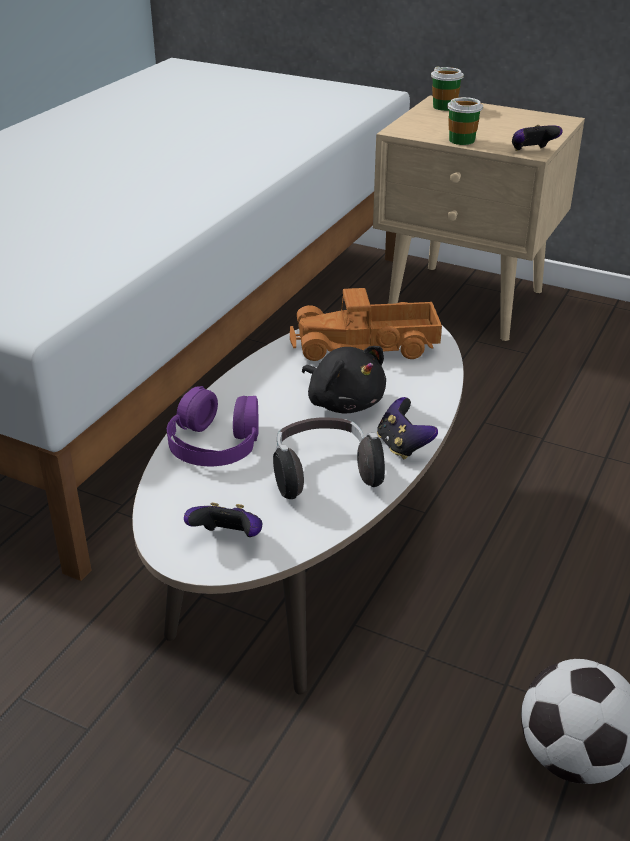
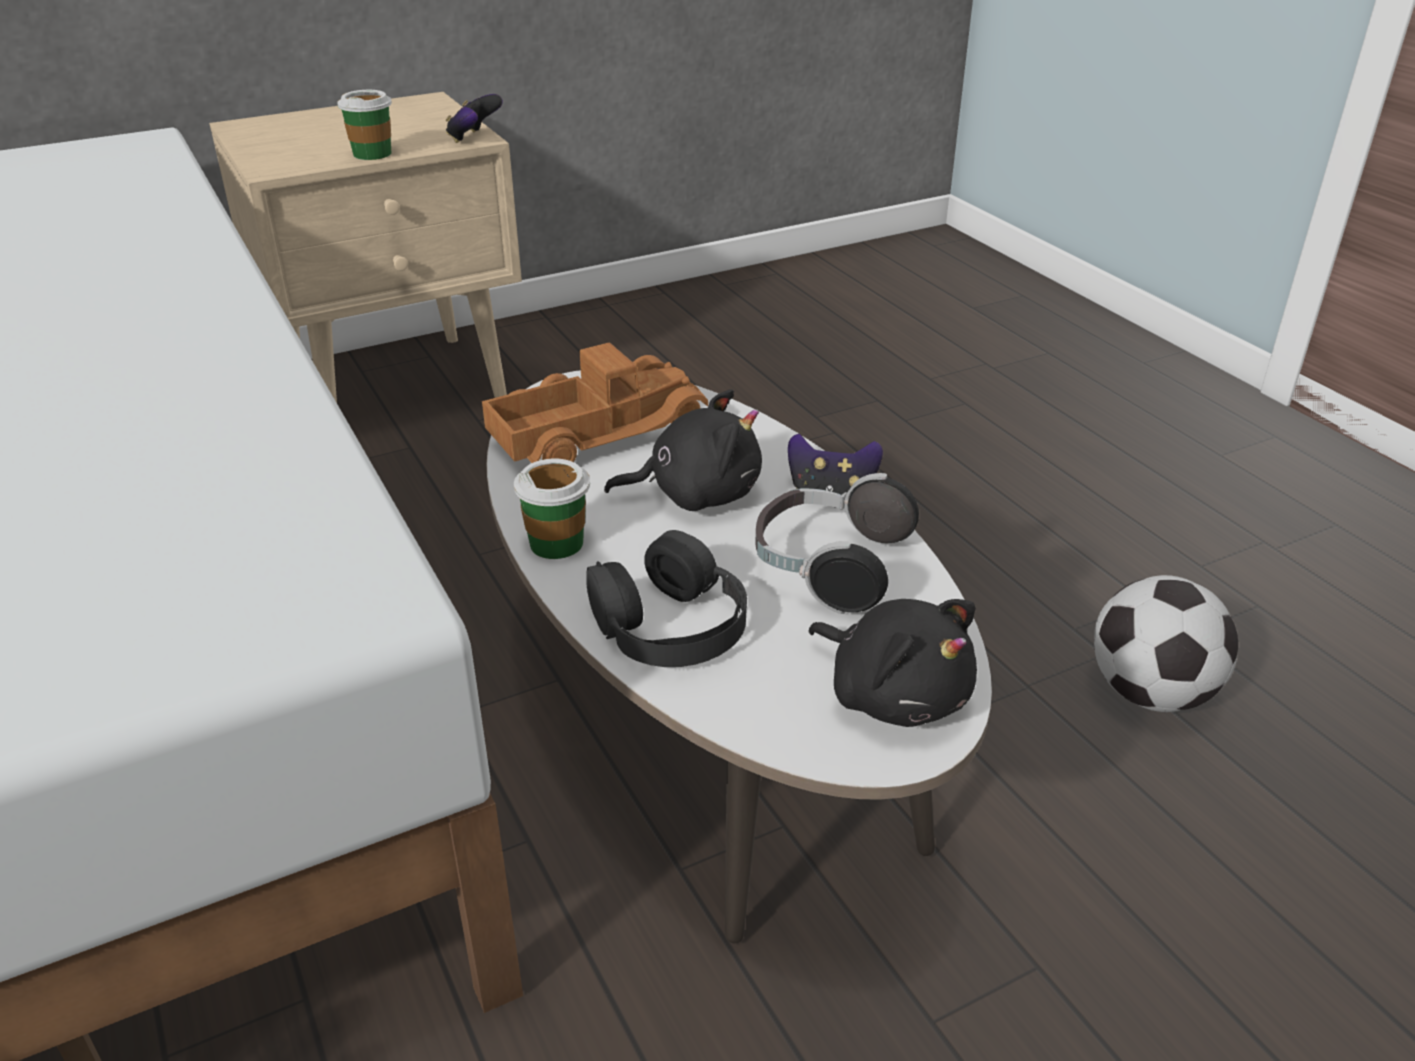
camera: 55 degrees left, 0 degrees up
purple headphones [167,386,259,467] -> black headphones [586,530,747,667]
game controller [184,502,263,537] -> black plush toy [808,599,977,727]
toy truck [290,288,442,361] -> toy truck turned 150 degrees counterclockwise [482,342,708,463]
cup [431,67,464,111] -> cup moved to [514,459,590,559]

